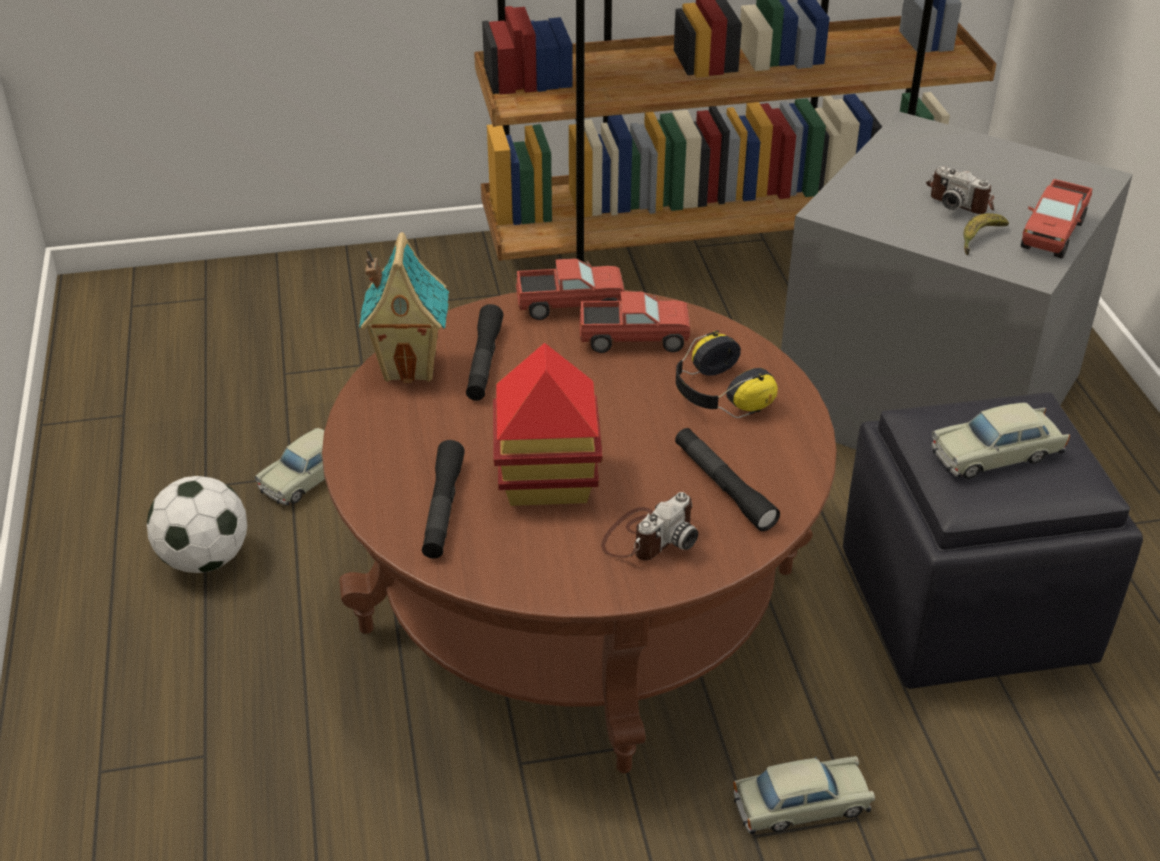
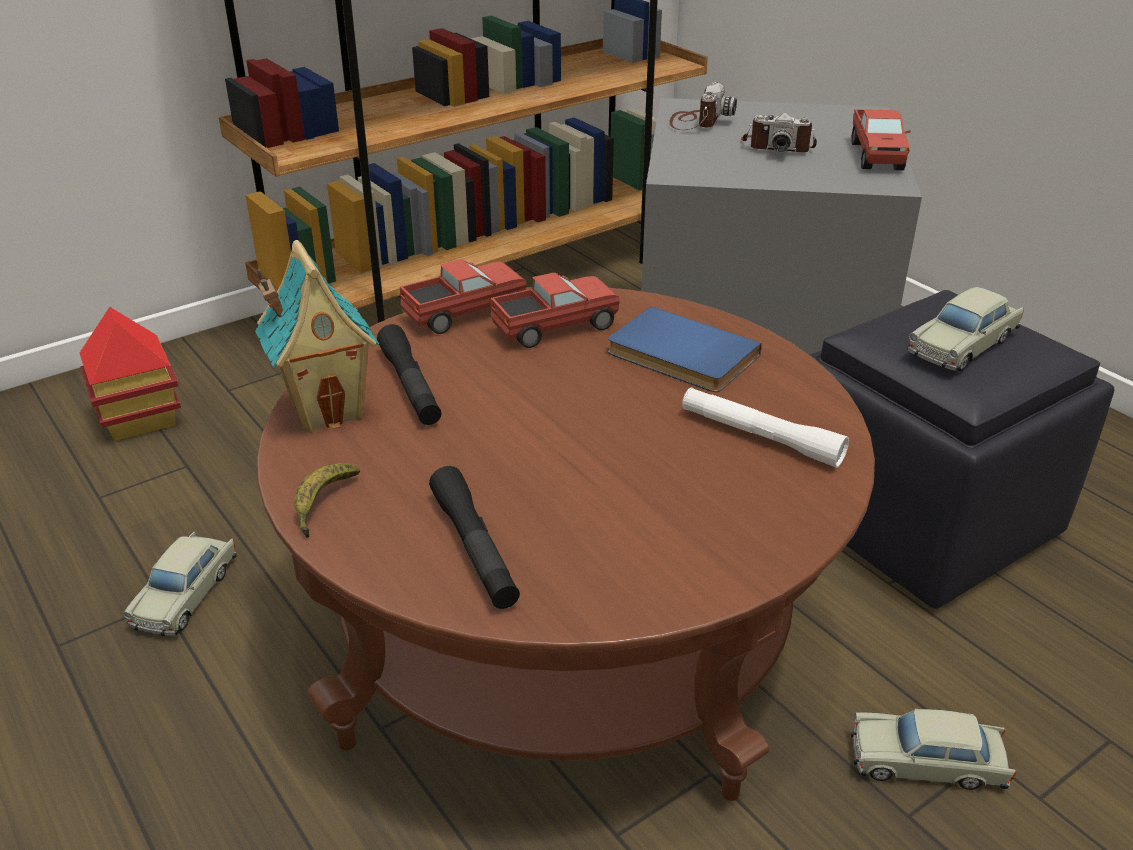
camera: 25 degrees left, 5 degrees down
football [147,476,247,573] -> none
toy house [493,343,603,506] -> toy house moved to [80,307,181,441]
camera [601,492,698,561] -> camera moved to [669,82,737,130]
black flashlight [675,428,780,531] -> white flashlight [682,388,849,468]
headphones [676,330,778,418] -> blue book [608,306,762,392]
beige toy car [733,756,875,834] -> beige toy car turned 135 degrees counterclockwise [851,709,1016,790]
banana [964,213,1009,255] -> banana moved to [294,463,360,538]

